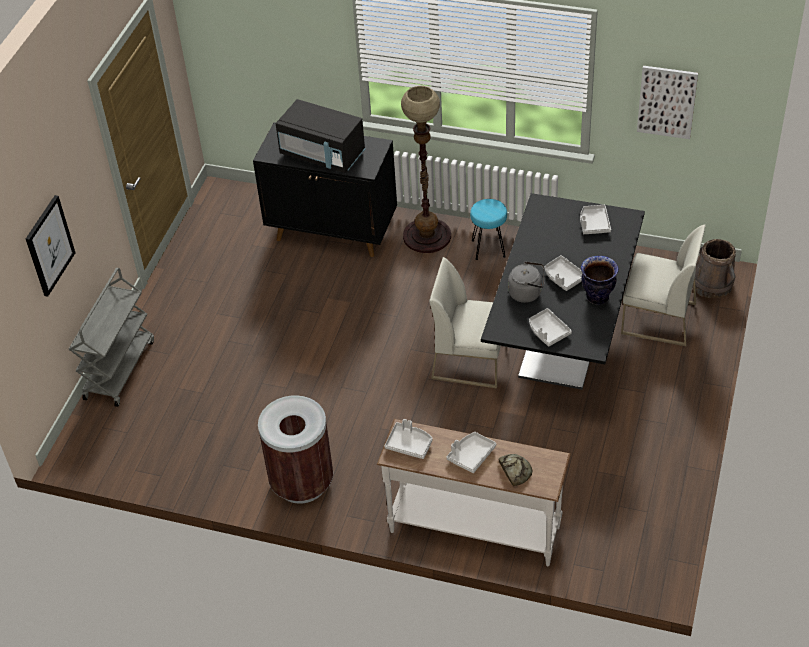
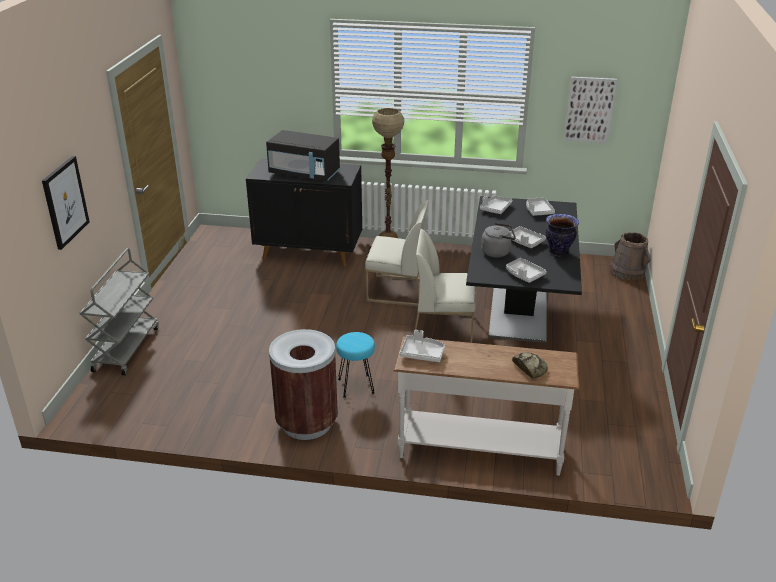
camera: 10 degrees left, 15 degrees down
grey tray [447,432,496,473] -> grey tray moved to [480,195,512,214]
turquoise stool [470,199,507,260] -> turquoise stool moved to [336,332,375,398]
white chair [621,225,706,346] -> white chair moved to [365,200,429,306]

